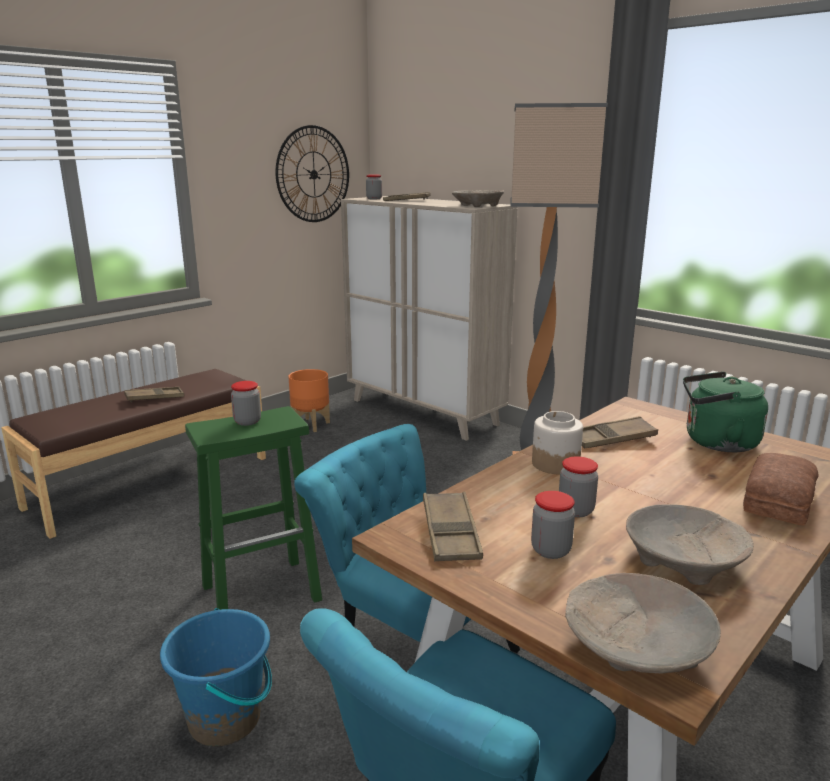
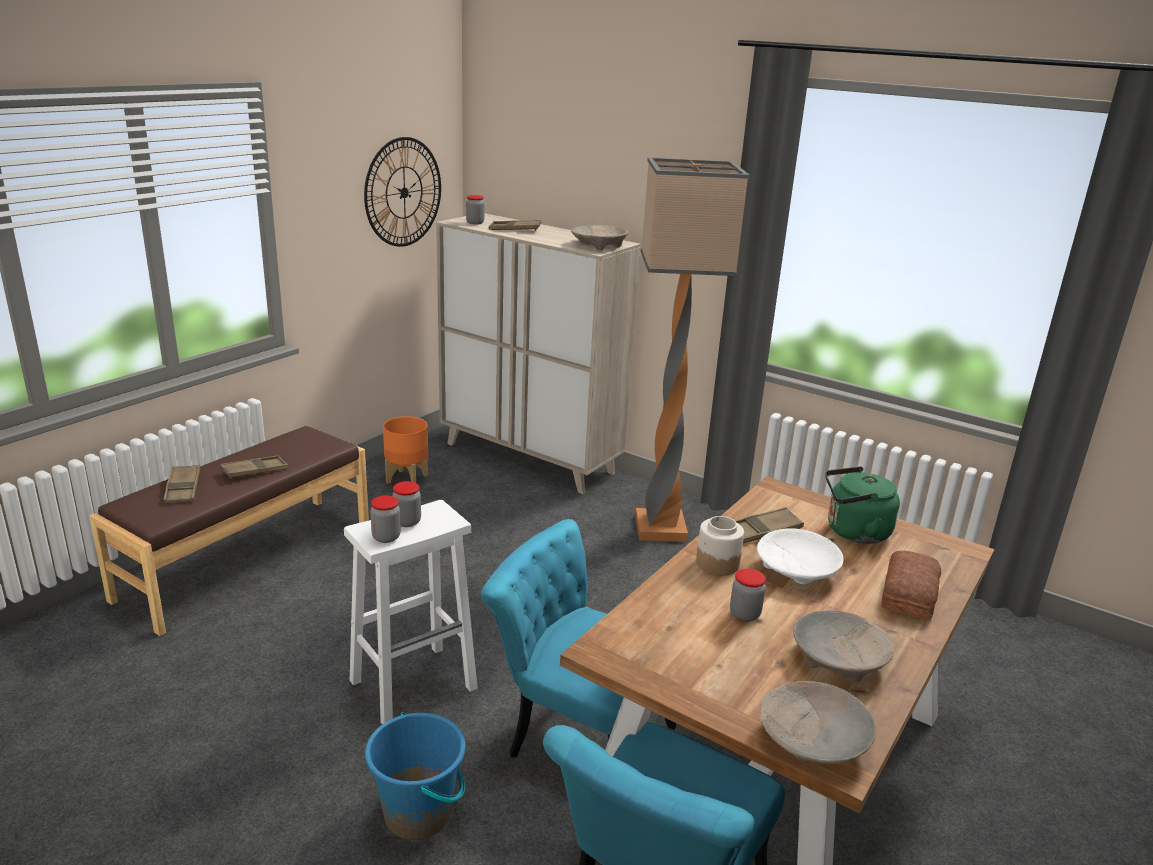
camera: 10 degrees left, 5 degrees up
green stool [185,406,322,610] -> white stool [344,500,477,724]
brown tray [423,492,483,561] -> brown tray moved to [163,465,200,504]
jar [531,491,575,559] -> jar moved to [370,495,401,543]
none -> white bowl [757,528,843,585]

